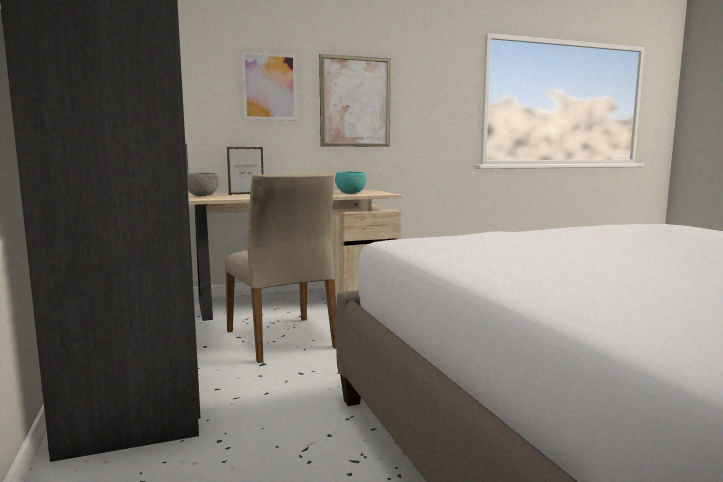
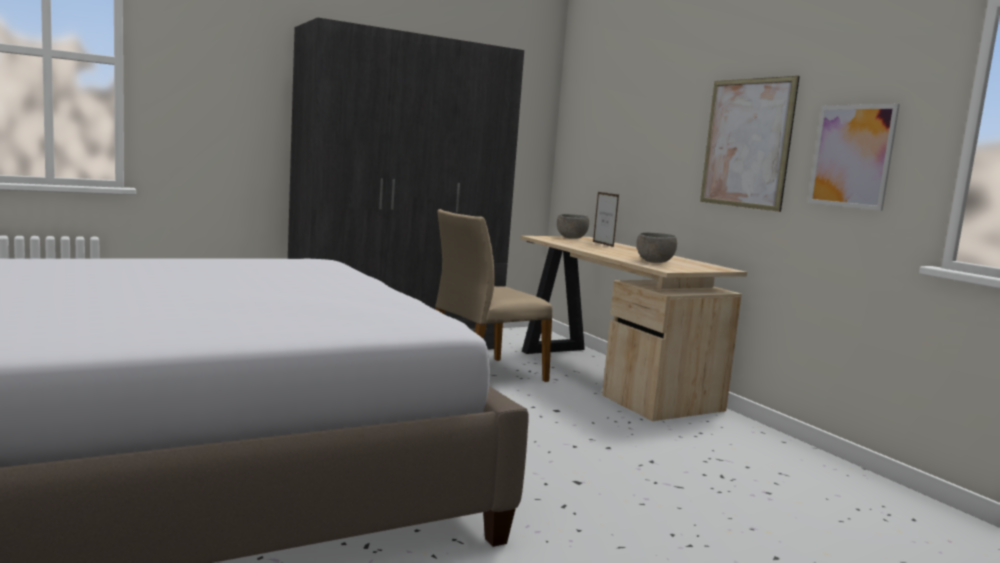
camera: 80 degrees right, 0 degrees up
picture [241,51,297,121] -> picture moved to [808,104,900,211]
turquoise bowl [335,172,366,194] -> grey bowl [636,232,677,263]

